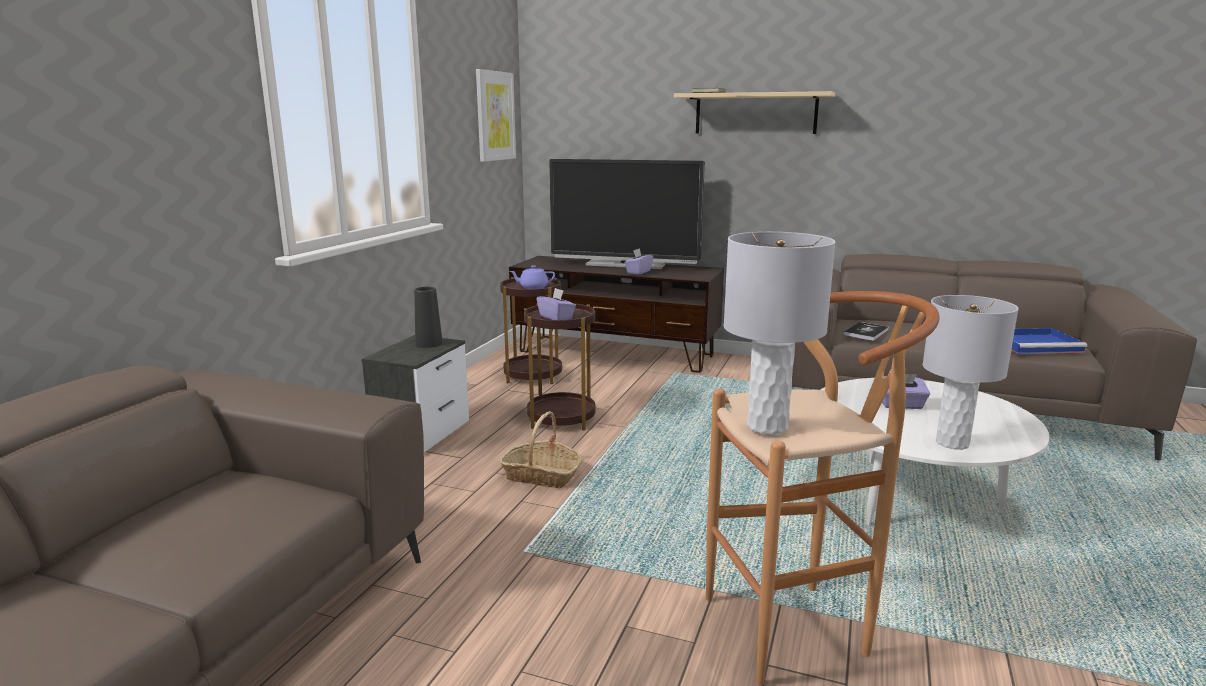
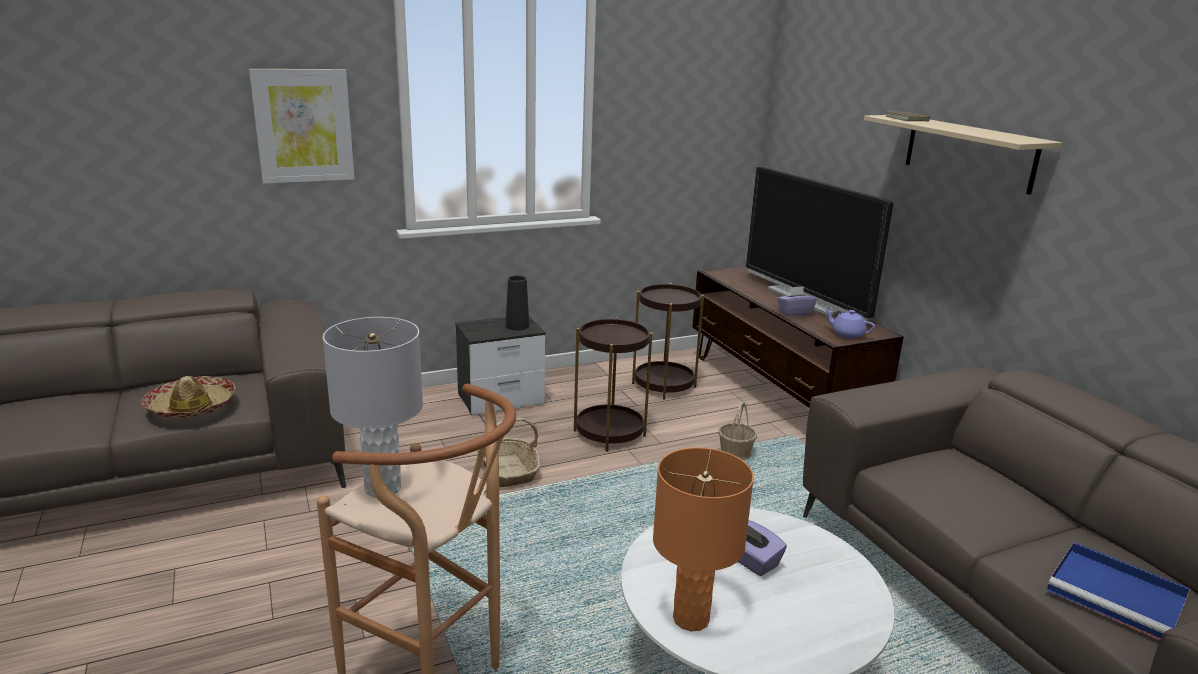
camera: 45 degrees right, 5 degrees up
picture [476,69,516,162] -> picture moved to [249,69,355,184]
purple teapot [509,265,555,289] -> purple teapot moved to [824,309,875,339]
purple tissue box [537,288,576,320] -> none
book [843,322,889,341] -> none
grey table lamp [923,295,1018,450] -> orange table lamp [653,447,754,631]
none -> hat [140,376,235,418]
none -> basket [718,402,757,461]

